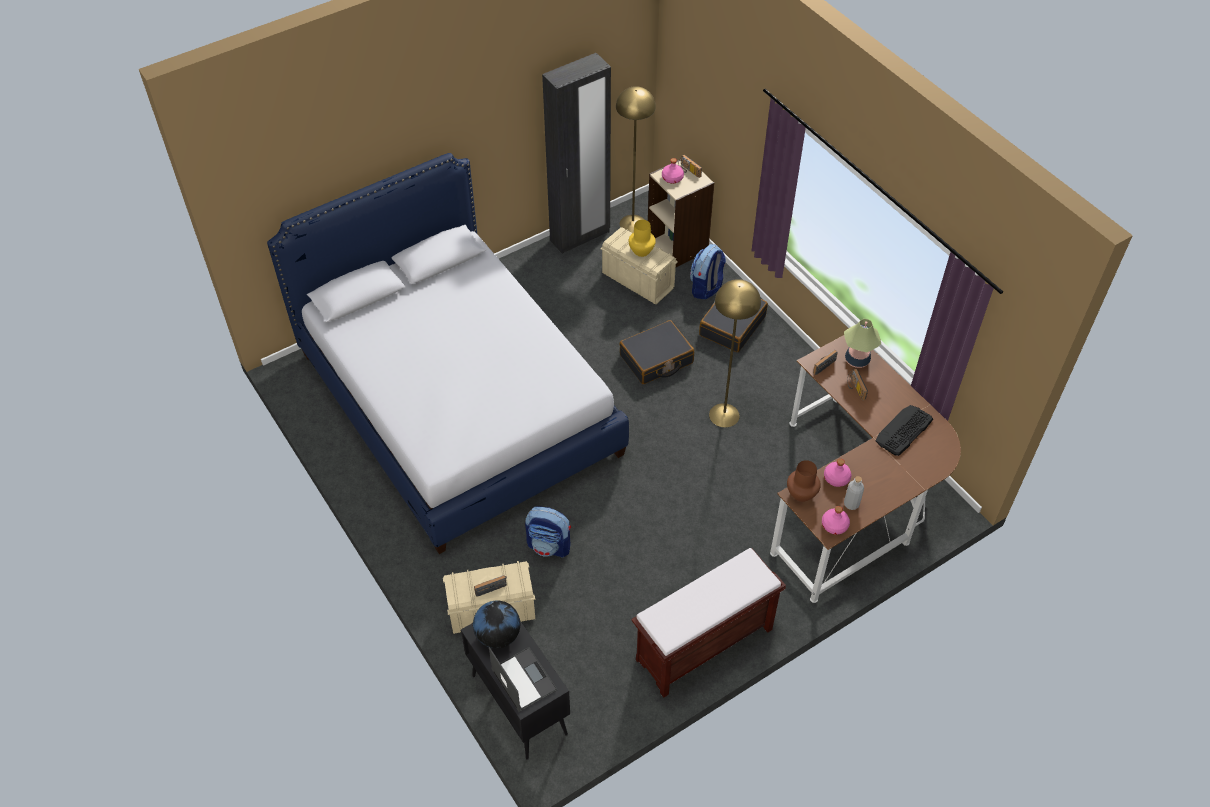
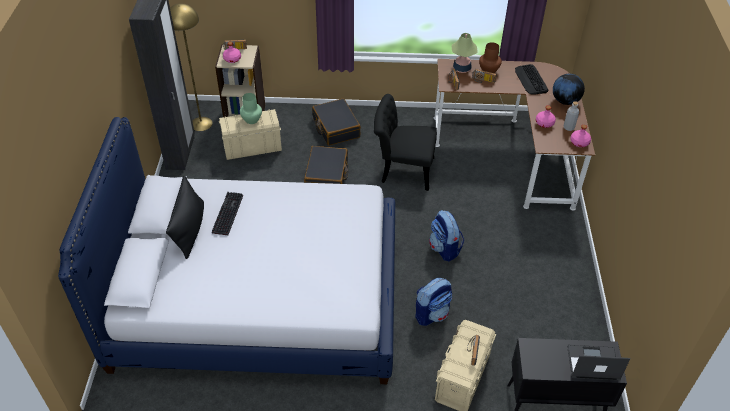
camera: 55 degrees left, 5 degrees down
globe [473,601,520,649] -> globe moved to [553,74,585,105]
yellow vase [629,220,656,257] -> green vase [240,93,262,124]
brown bench [631,548,786,698] -> none
backpack [690,244,726,299] -> backpack moved to [429,210,464,261]
yellow floor lamp [709,279,761,428] -> black chair [374,94,437,191]
brown vase [787,460,821,502] -> brown vase moved to [479,42,502,73]
none -> black pillow [166,176,204,259]
none -> keyboard [212,192,243,235]

